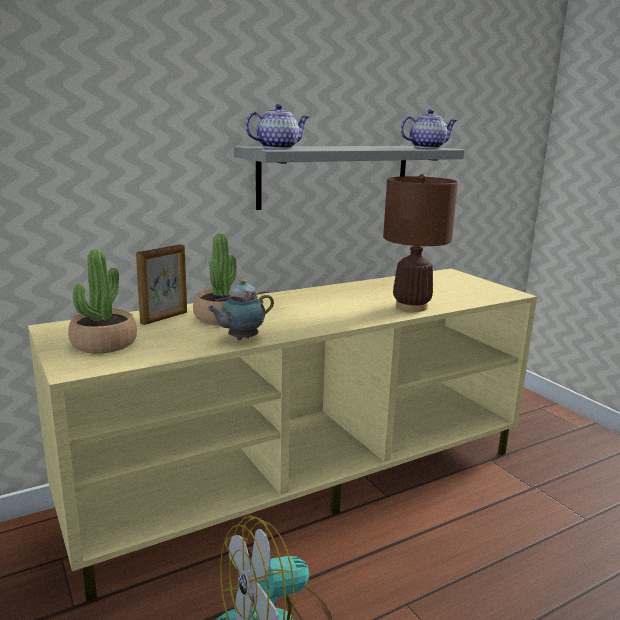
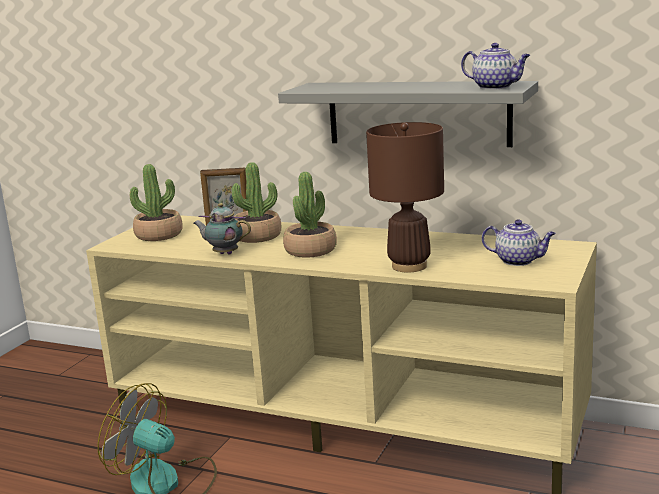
camera: 55 degrees right, 0 degrees up
teapot [245,104,309,149] -> teapot moved to [482,219,556,266]
none -> potted plant [283,172,337,258]

